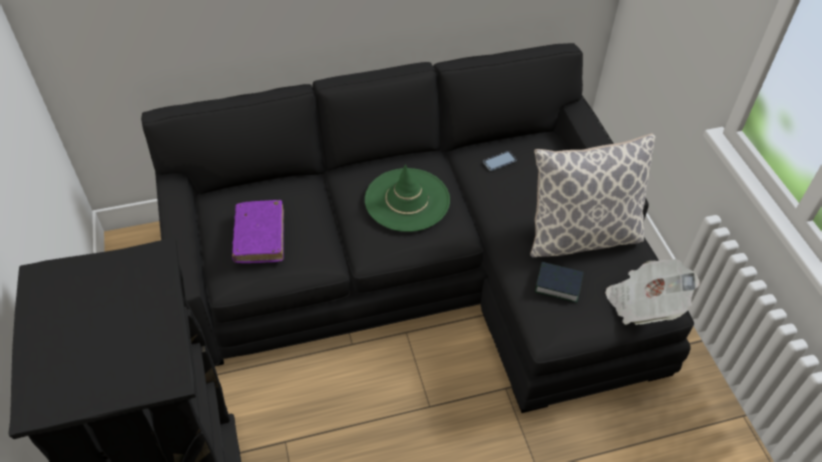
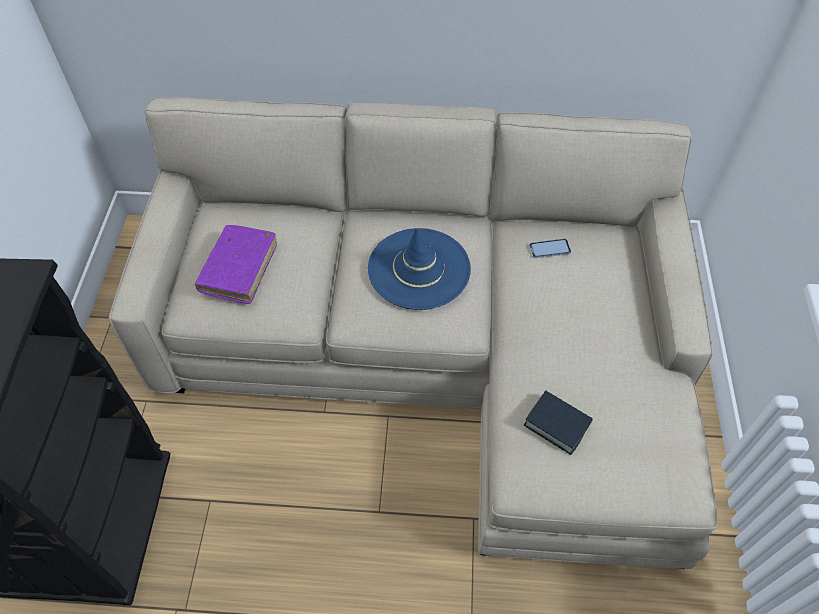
camera: 20 degrees right, 5 degrees up
black sofa [141,43,694,413] -> beige sofa [109,97,717,569]
green hat [365,164,450,232] -> blue hat [368,228,471,310]
pillow [530,133,655,258] -> none
newspaper [605,259,700,325] -> none

